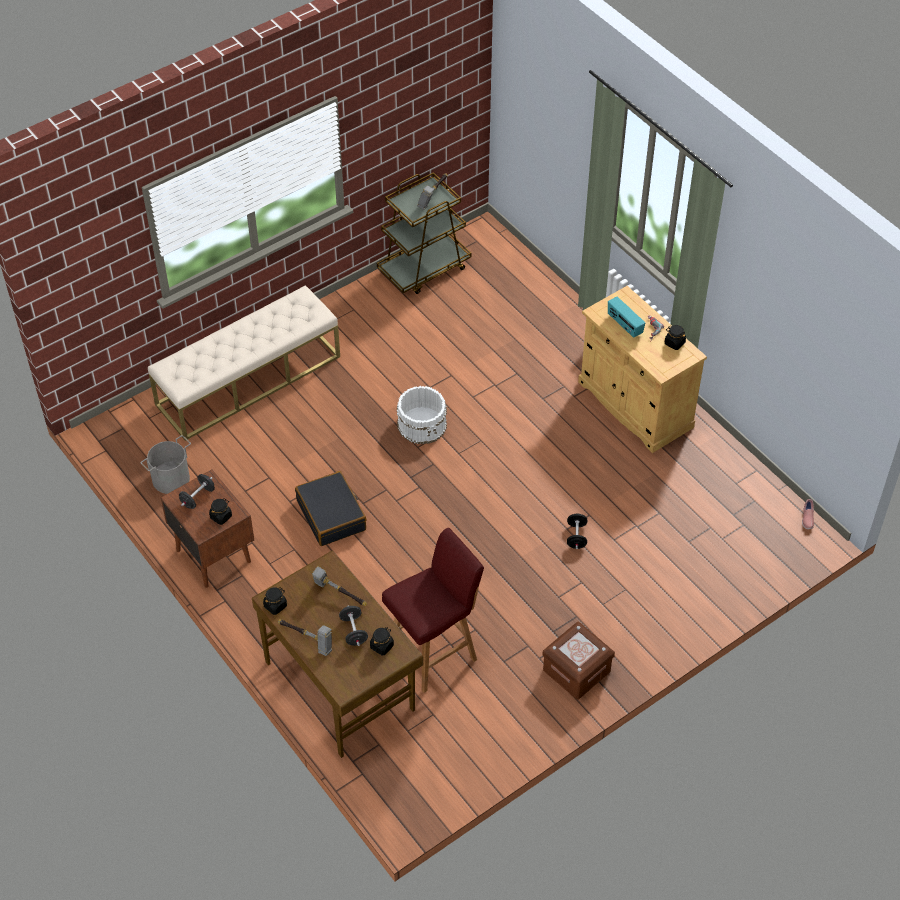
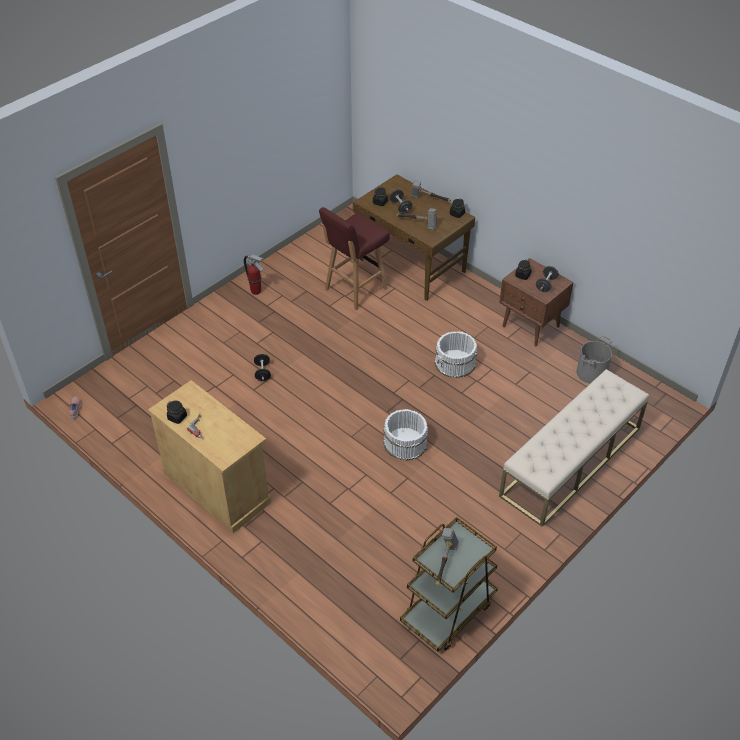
camera: 170 degrees right, 5 degrees down
black suitcase [295,471,366,546] -> white bucket [435,331,477,378]
brown storage box [542,621,615,700] -> fire extinguisher [244,255,264,295]
radio [608,297,645,338] -> none

